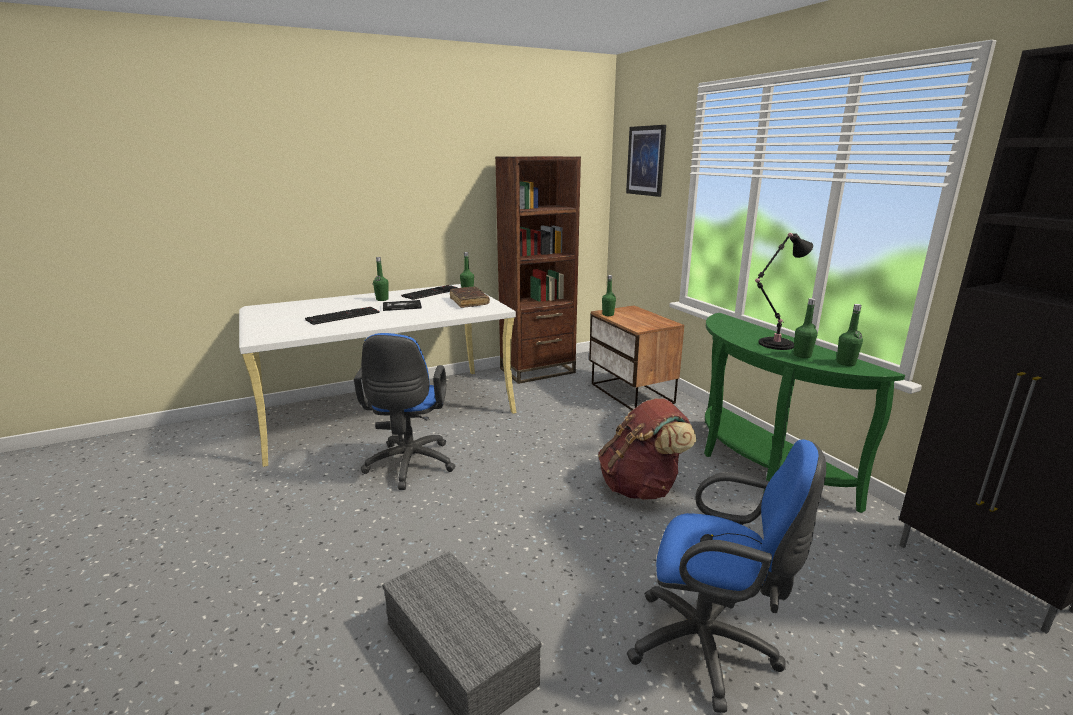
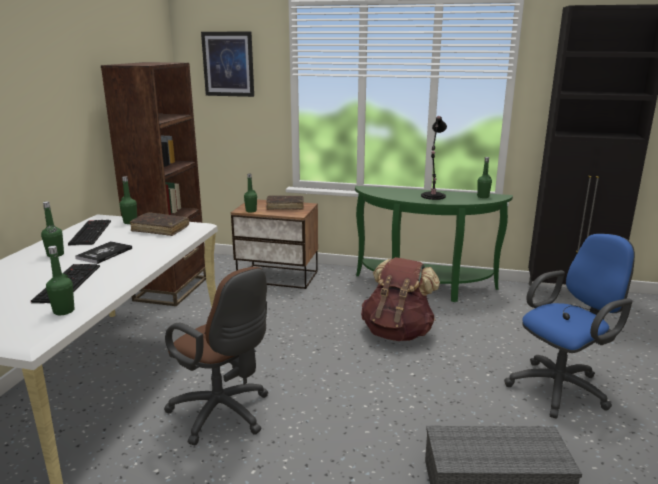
camera: 50 degrees left, 0 degrees up
blue office chair [354,333,455,490] -> brown office chair [164,267,268,445]
green bottle [793,298,818,358] -> green bottle moved to [46,246,75,315]
none -> brown book [266,195,304,210]

